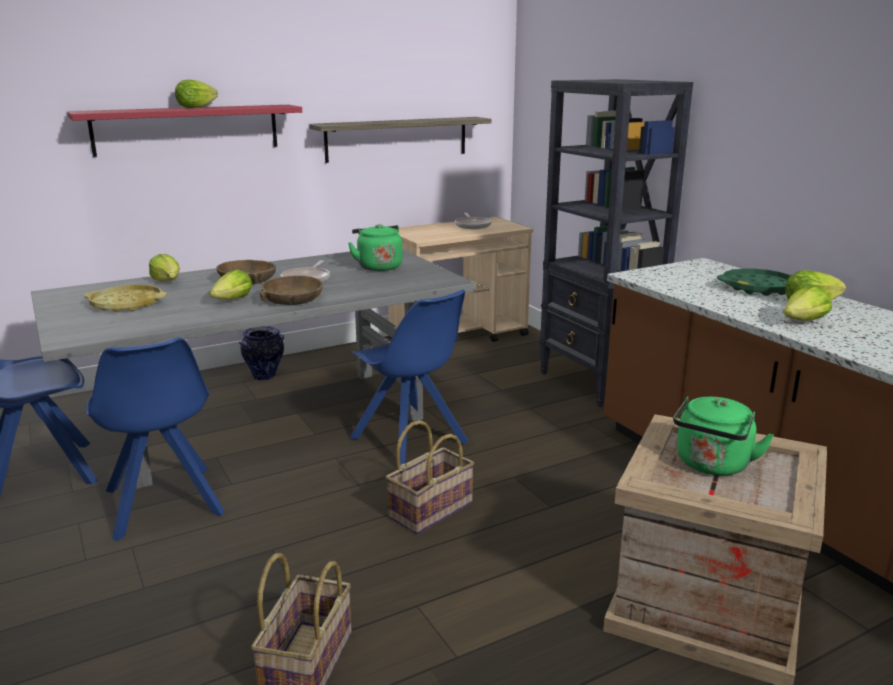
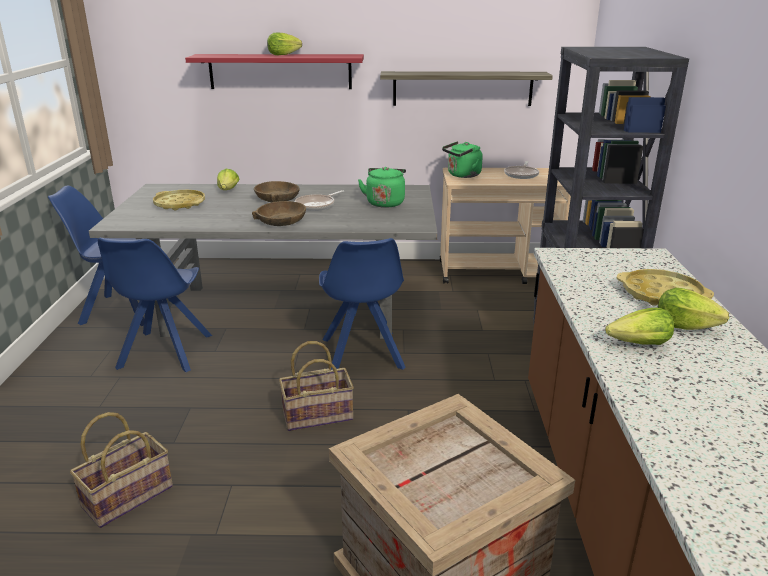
camera: 30 degrees right, 5 degrees up
lettuce [210,269,252,299] -> none
vase [239,326,284,381] -> none
green kettle [673,396,774,476] -> green kettle moved to [442,141,483,178]
green tray [717,269,791,296] -> yellow tray [617,269,714,306]

